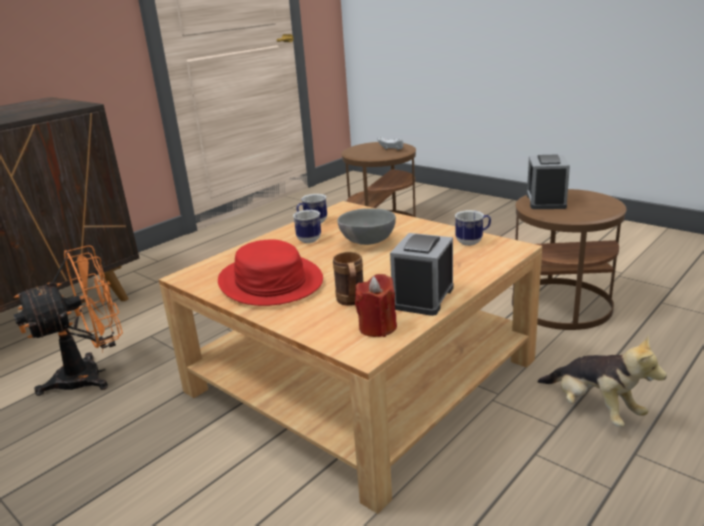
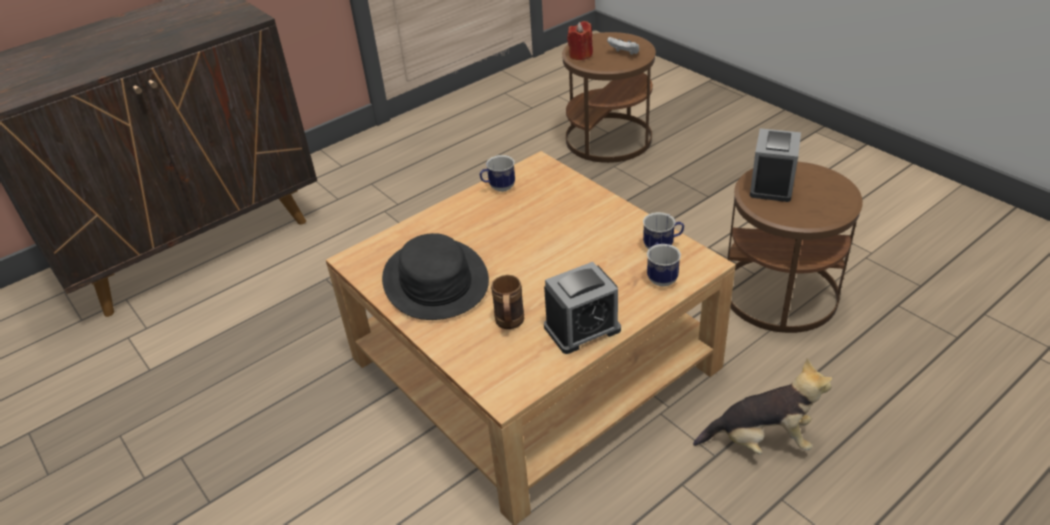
camera: 10 degrees right, 15 degrees up
orange fan [13,245,123,396] -> none
red hat [218,239,323,306] -> black hat [382,233,489,320]
mug [293,210,321,243] -> mug moved to [647,243,681,286]
grey bowl [337,208,396,245] -> none
red candle [355,274,397,337] -> red candle moved to [567,21,593,60]
alarm clock [390,233,454,316] -> alarm clock turned 150 degrees counterclockwise [544,262,621,354]
plush toy [537,335,667,427] -> plush toy turned 60 degrees counterclockwise [693,358,832,455]

